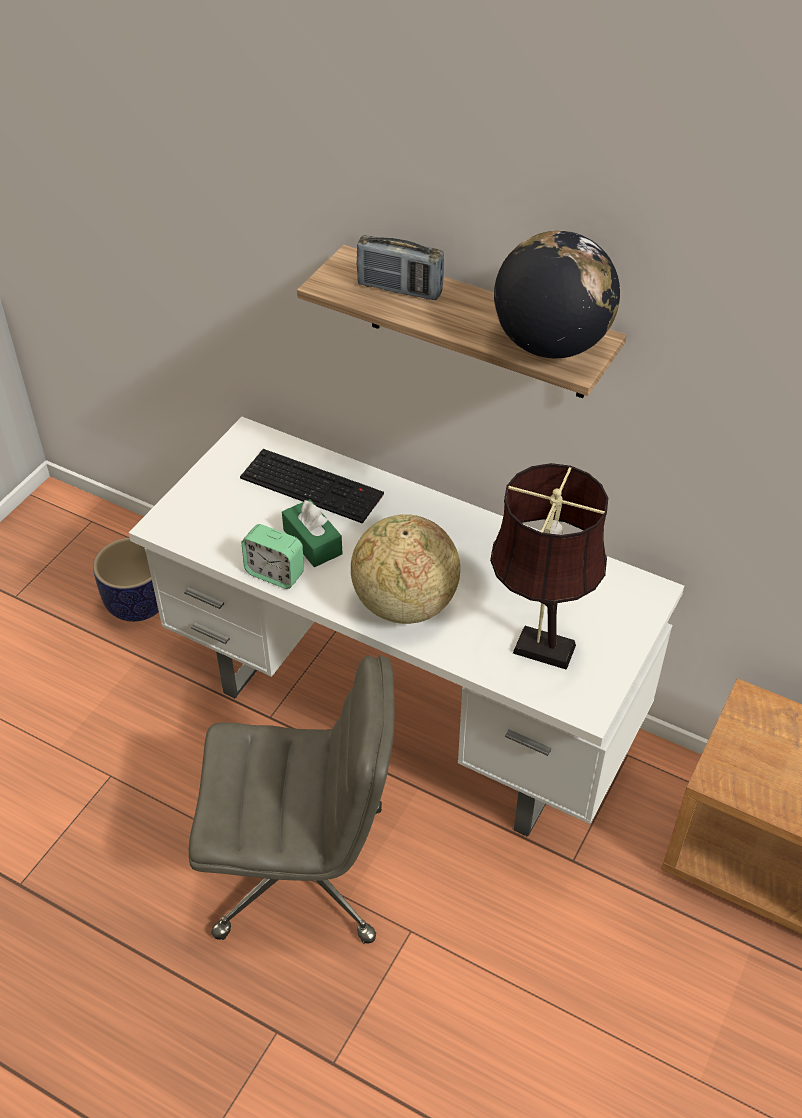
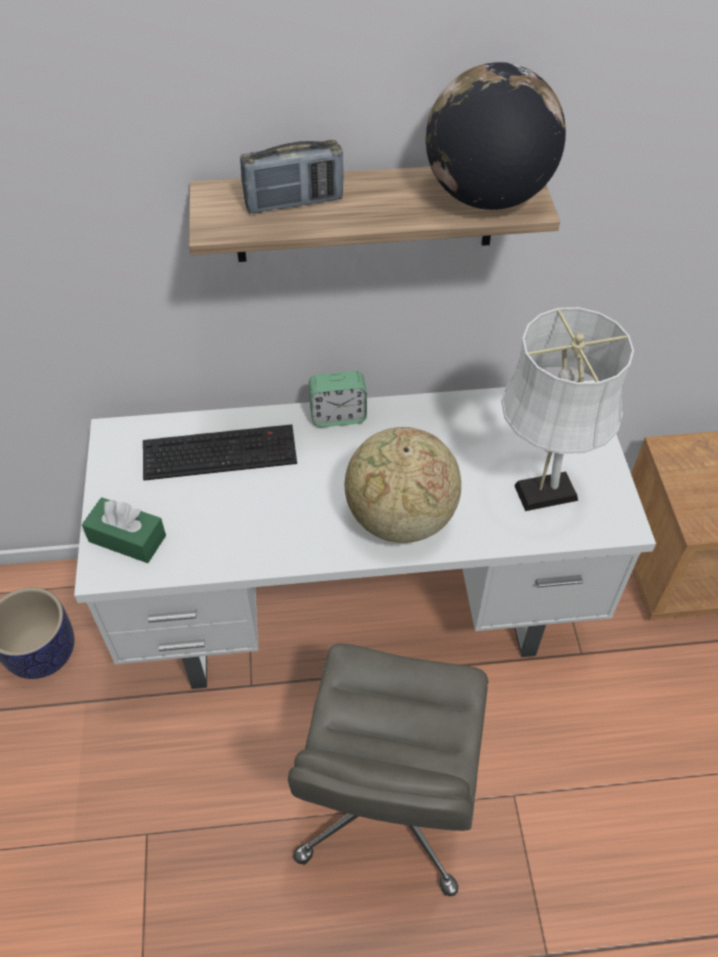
camera: 35 degrees left, 5 degrees up
grey office chair [188,655,394,944] -> grey office chair turned 135 degrees clockwise [288,644,488,896]
alarm clock [242,524,304,589] -> alarm clock moved to [309,371,367,427]
green tissue box [282,499,343,567] -> green tissue box moved to [82,497,166,563]
brown table lamp [490,463,608,670] -> white table lamp [501,307,634,511]

